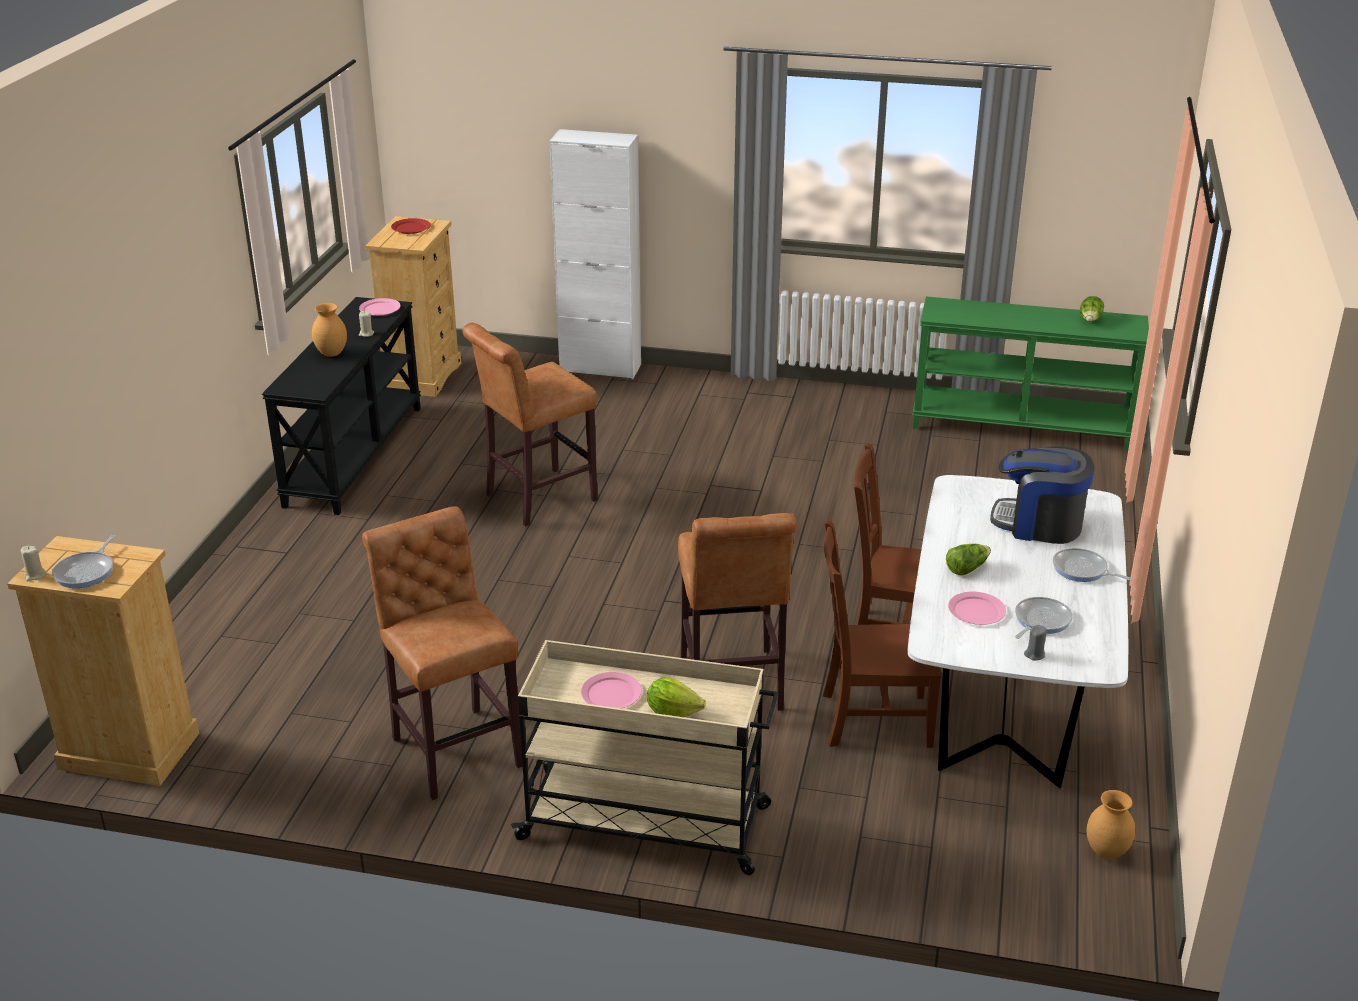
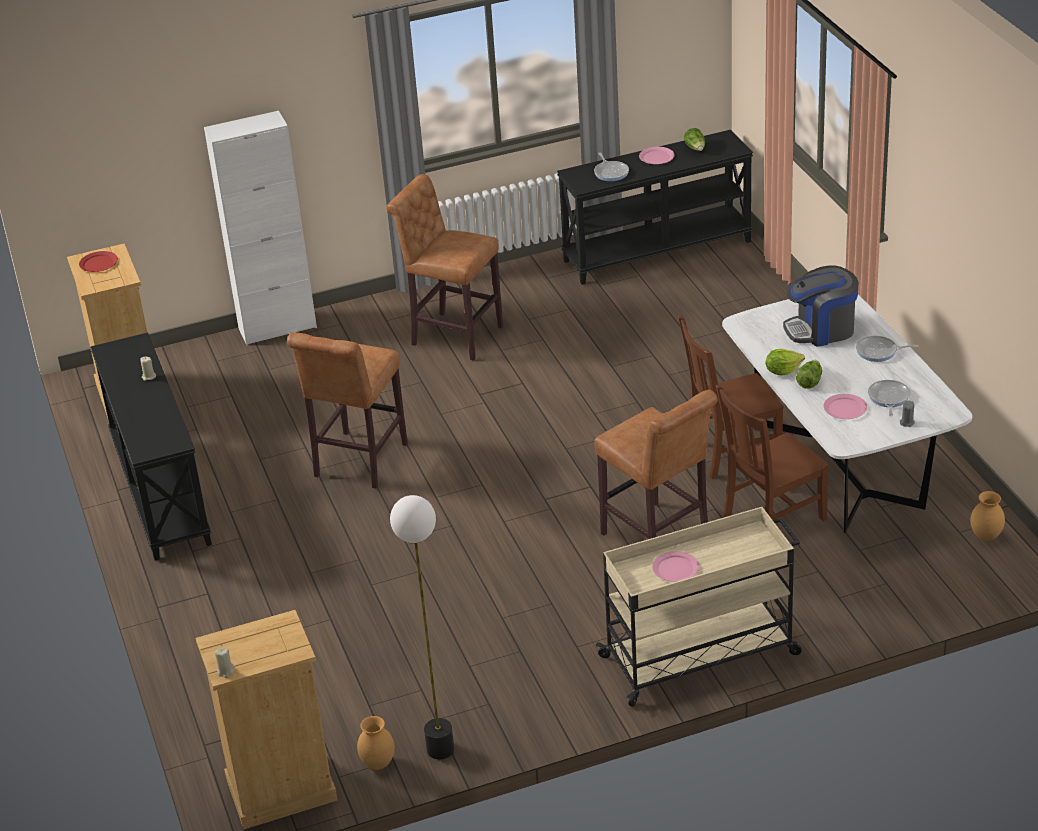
camera: 30 degrees left, 5 degrees up
frying pan [52,535,116,588] -> frying pan moved to [594,152,629,181]
brown vase [312,303,347,357] -> brown vase moved to [357,716,395,770]
pink plate [359,298,401,316] -> pink plate moved to [639,147,674,164]
brown stool [362,506,523,800] -> brown stool moved to [387,174,503,361]
lettuce [647,677,706,717] -> lettuce moved to [766,349,805,376]
green console table [912,296,1149,451] -> black console table [557,130,753,285]
none -> floor lamp [390,495,454,759]

